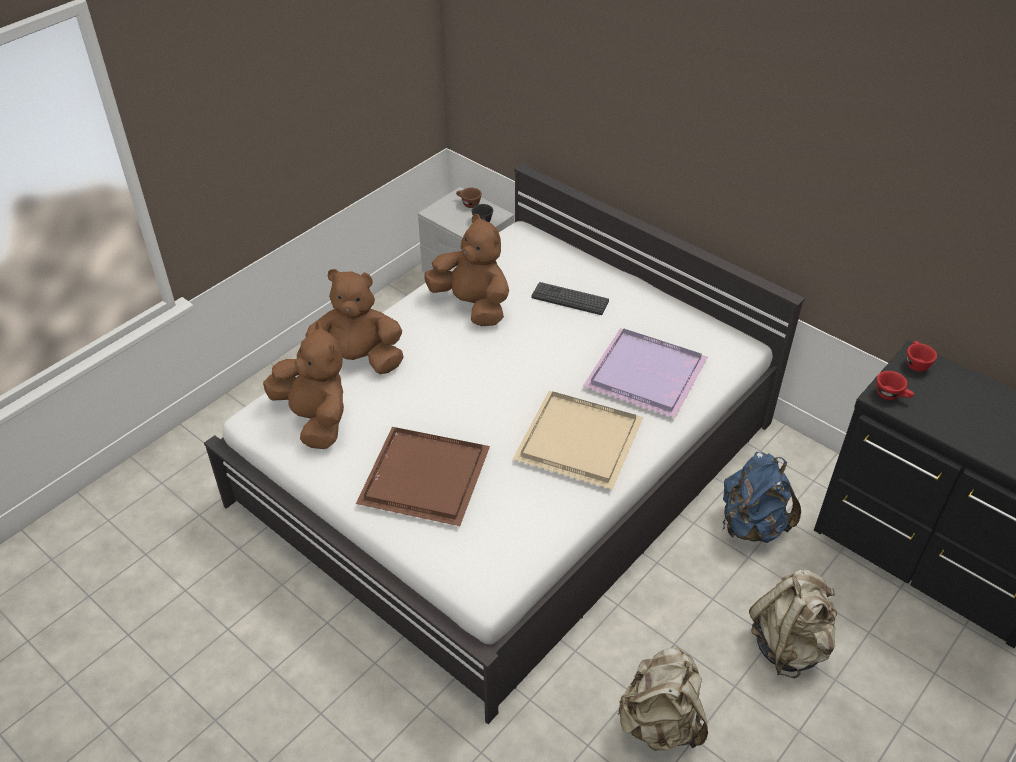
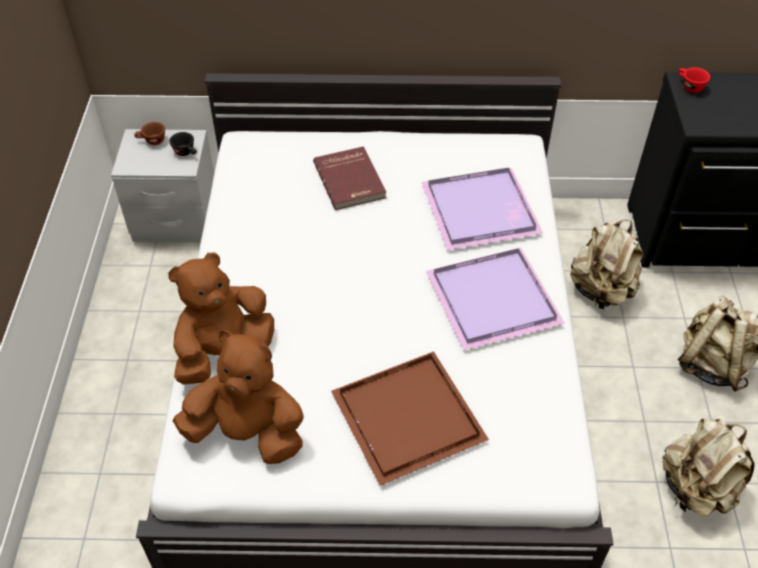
camera: 40 degrees left, 5 degrees up
brown plush toy [425,214,509,326] -> none
beige tray [513,391,643,490] -> purple tray [426,247,565,350]
keyboard [532,282,609,315] -> red book [313,146,386,210]
blue backpack [722,452,801,543] -> beige backpack [570,220,643,309]
red cup [877,371,914,400] -> none

